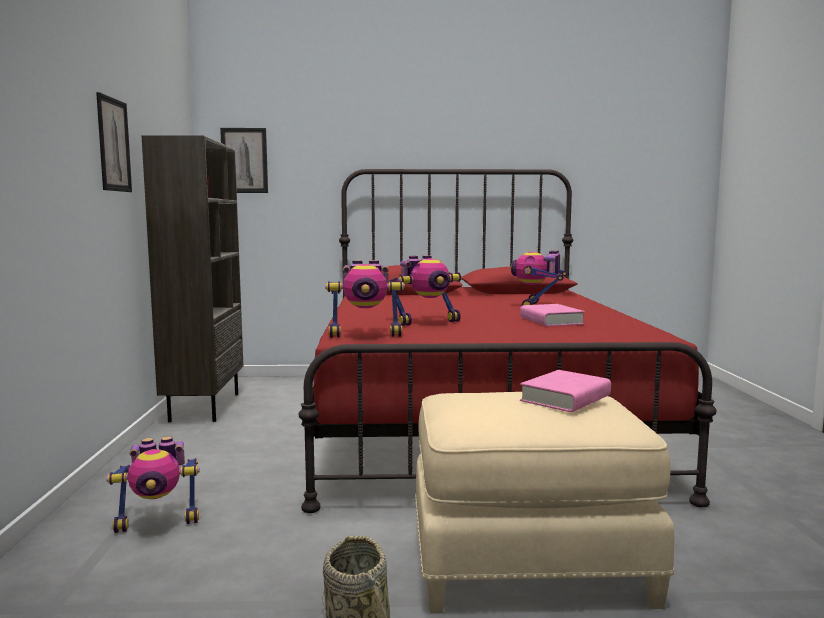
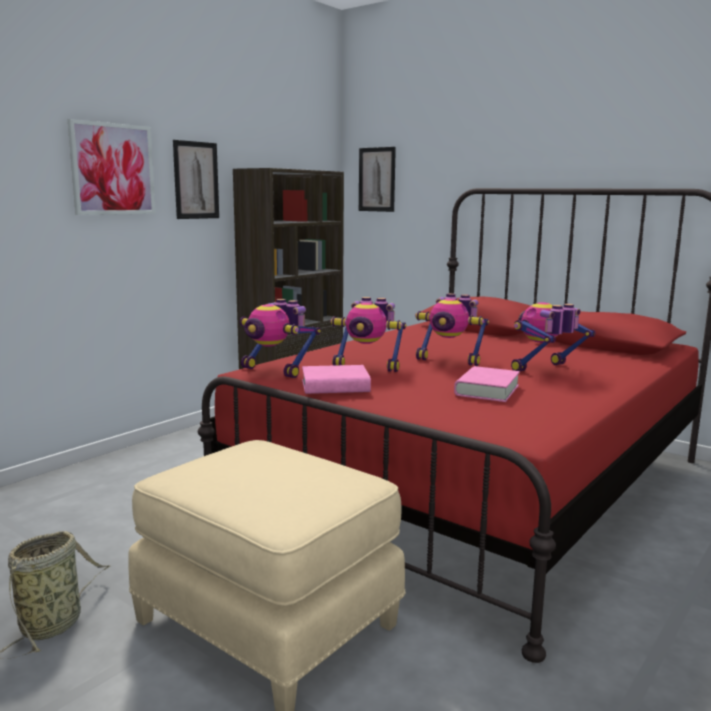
camera: 40 degrees right, 5 degrees up
toy robot [106,436,200,533] -> toy robot moved to [415,293,489,366]
pink book [520,370,611,412] -> pink book moved to [302,365,371,394]
none -> picture [68,119,155,215]

